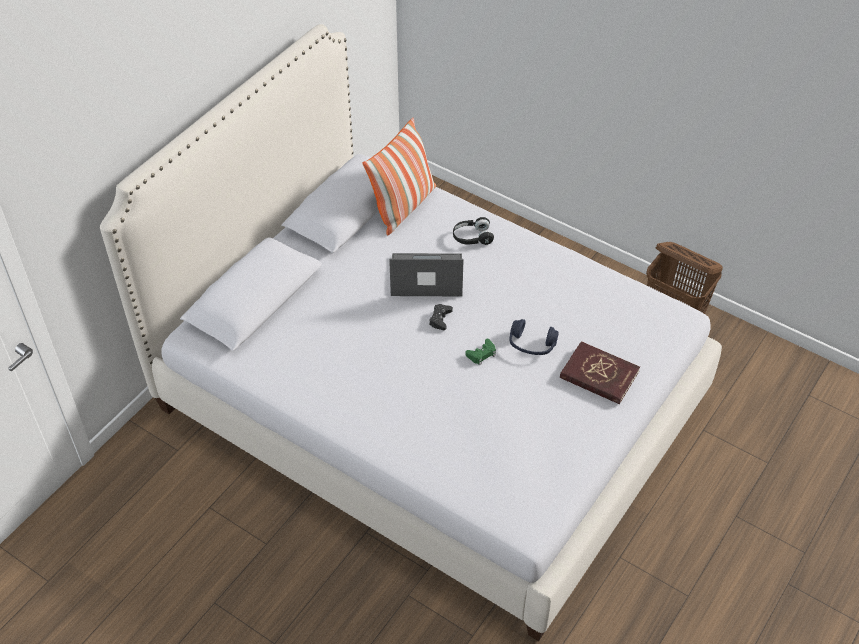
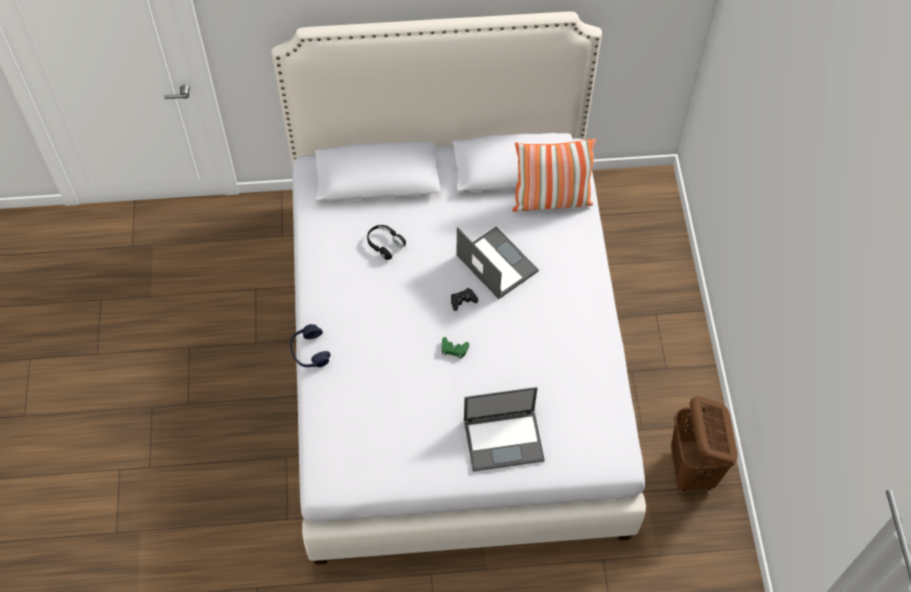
camera: 50 degrees right, 10 degrees up
black headphones [453,217,494,245] -> black headphones moved to [367,225,406,260]
blue headphones [510,319,559,355] -> blue headphones moved to [290,324,330,367]
red book [560,341,640,404] -> laptop [464,387,545,472]

